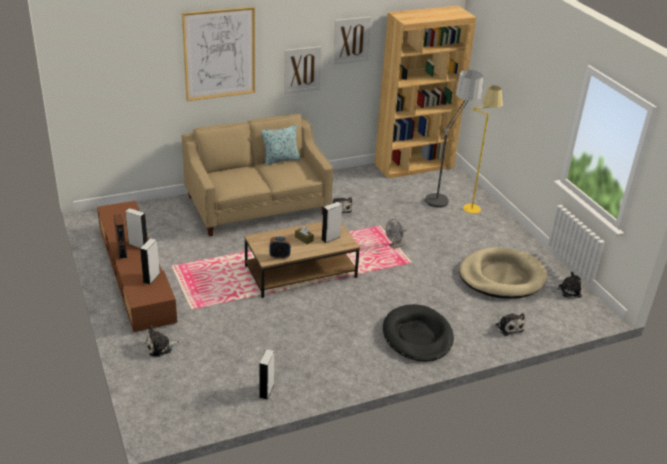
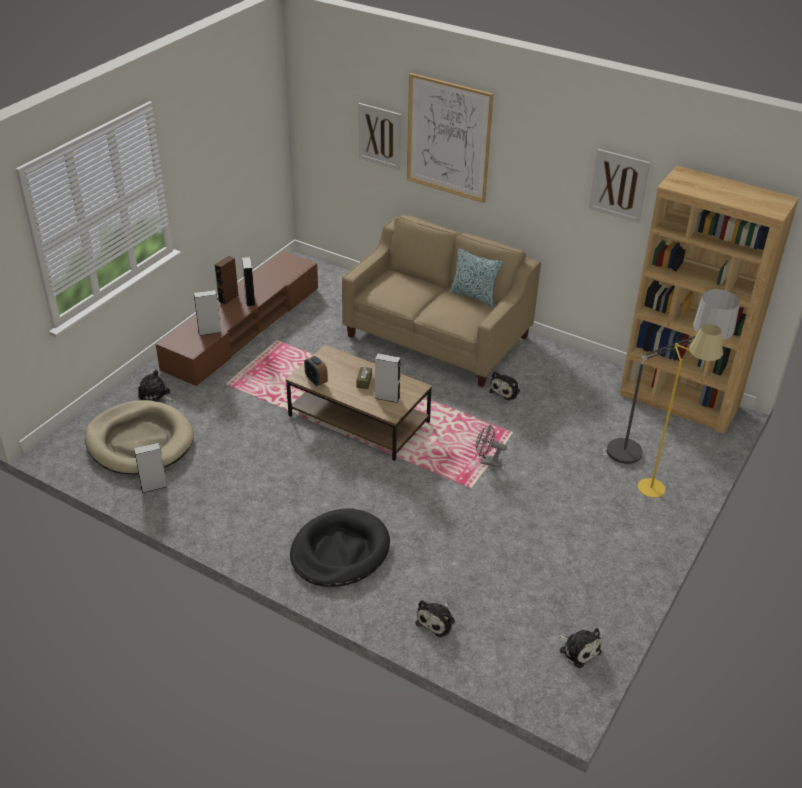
camera: 55 degrees right, 5 degrees up
picture [284,46,322,94] -> picture moved to [358,103,402,170]
beige dog bed [459,247,547,299] -> beige dog bed moved to [85,400,194,475]

